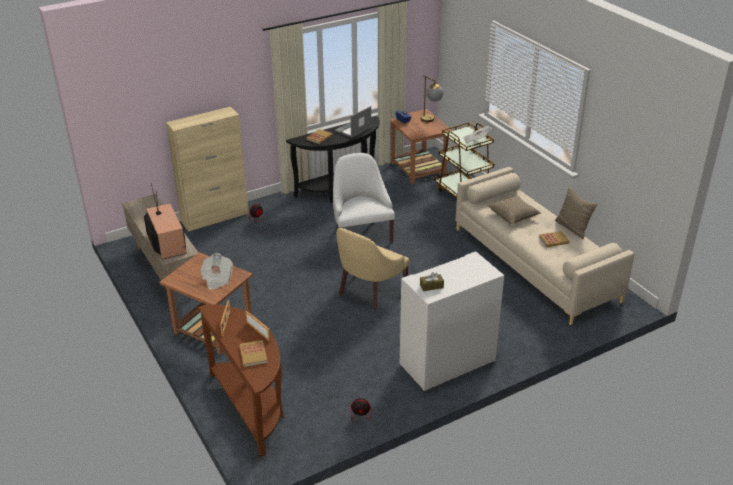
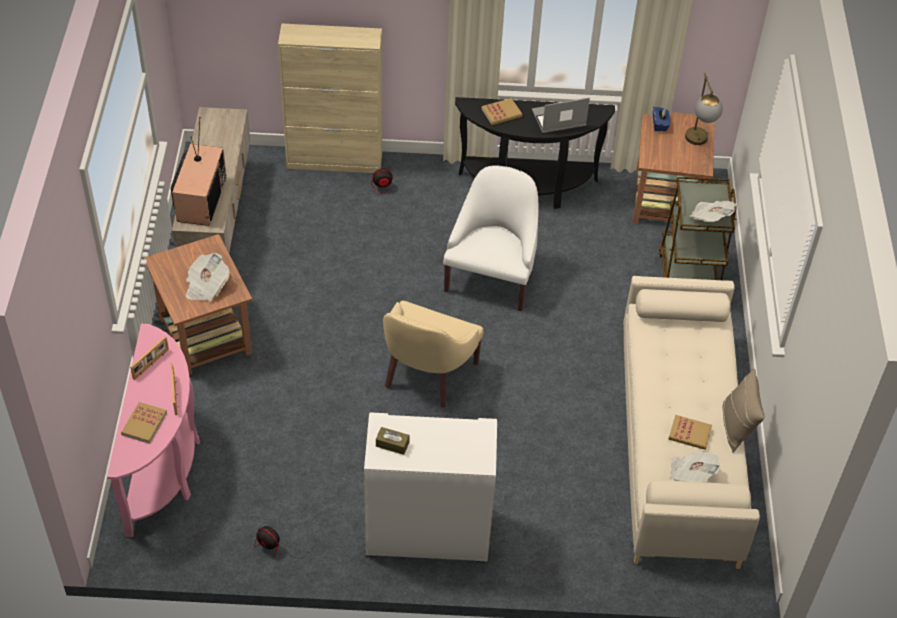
camera: 30 degrees right, 15 degrees up
brown console table [198,305,284,457] -> pink console table [107,324,200,537]
beige armchair [336,228,410,310] -> beige armchair turned 45 degrees counterclockwise [383,301,484,408]
beige pillow [488,196,541,224] -> none
none -> newspaper [669,451,720,482]

